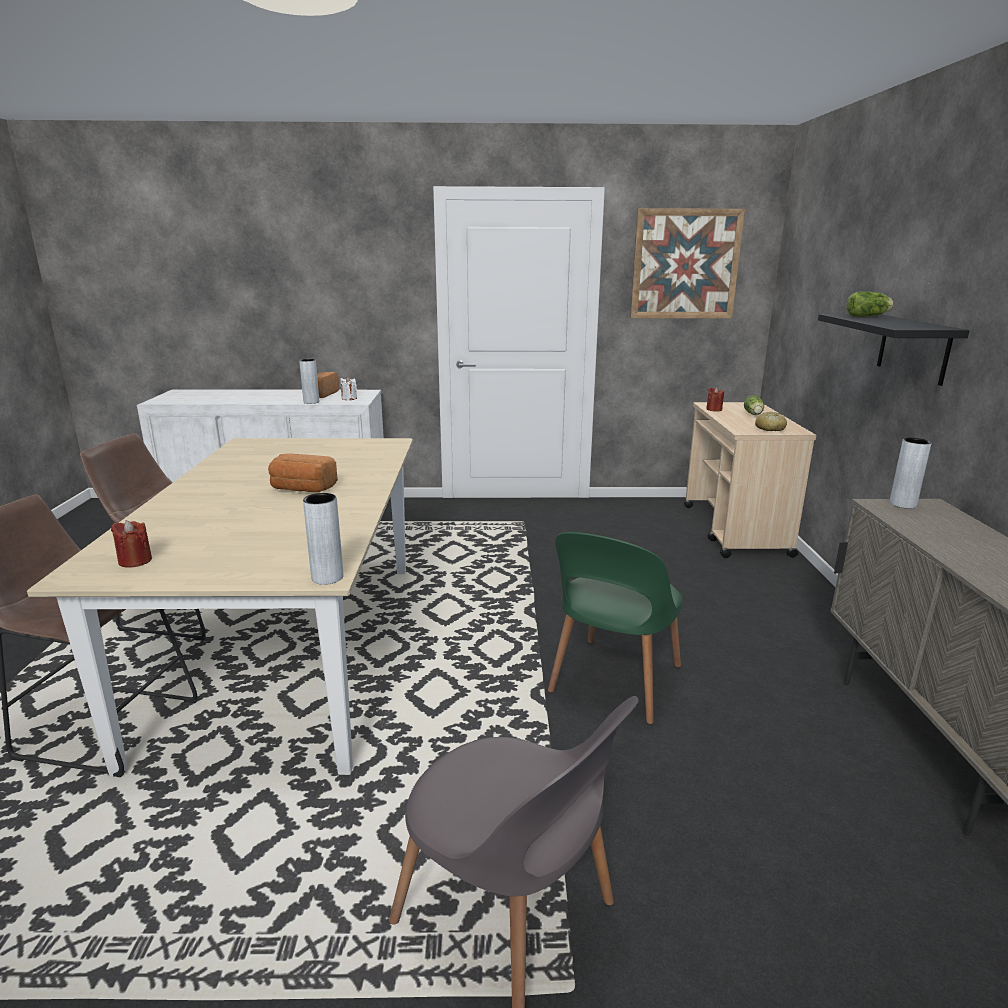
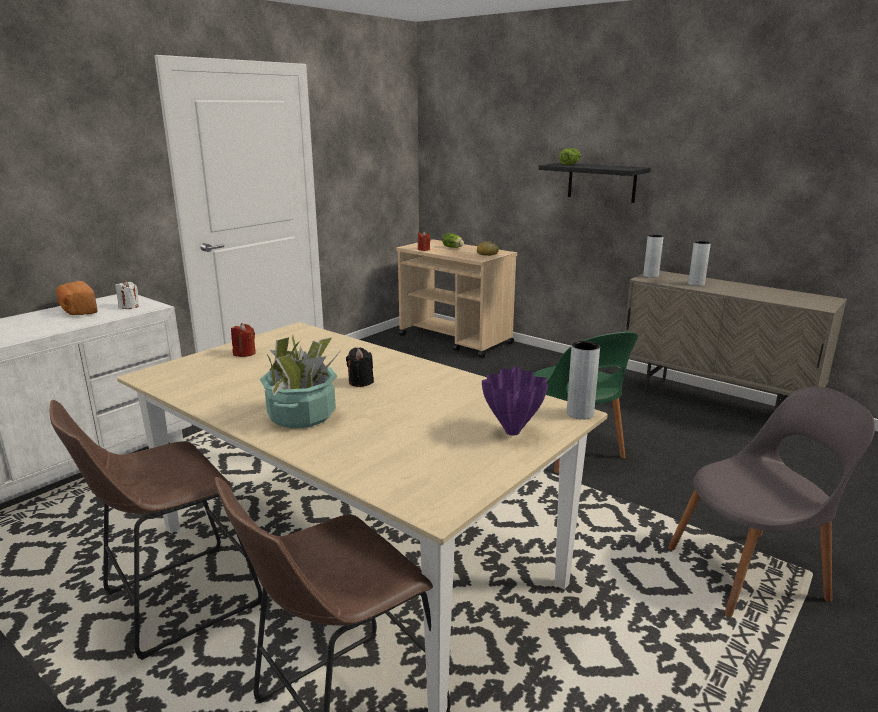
camera: 50 degrees left, 0 degrees up
red candle [111,520,152,568] -> red candle moved to [231,323,256,357]
bread [268,453,338,492] -> black candle [346,348,374,387]
grey vase [299,359,319,404] -> grey vase moved to [688,241,711,286]
picture [630,208,745,319] -> none
none -> potted plant [260,334,339,428]
none -> purple vase [482,367,548,436]

